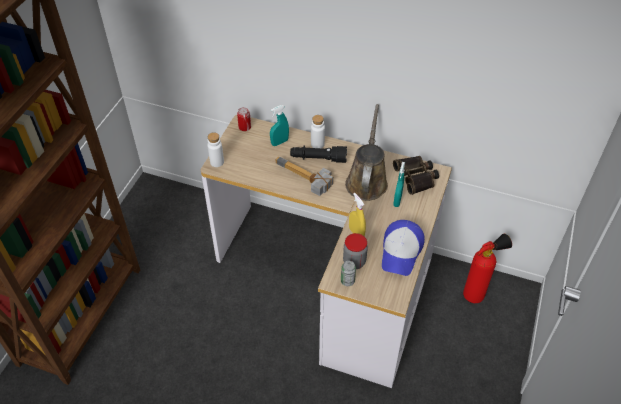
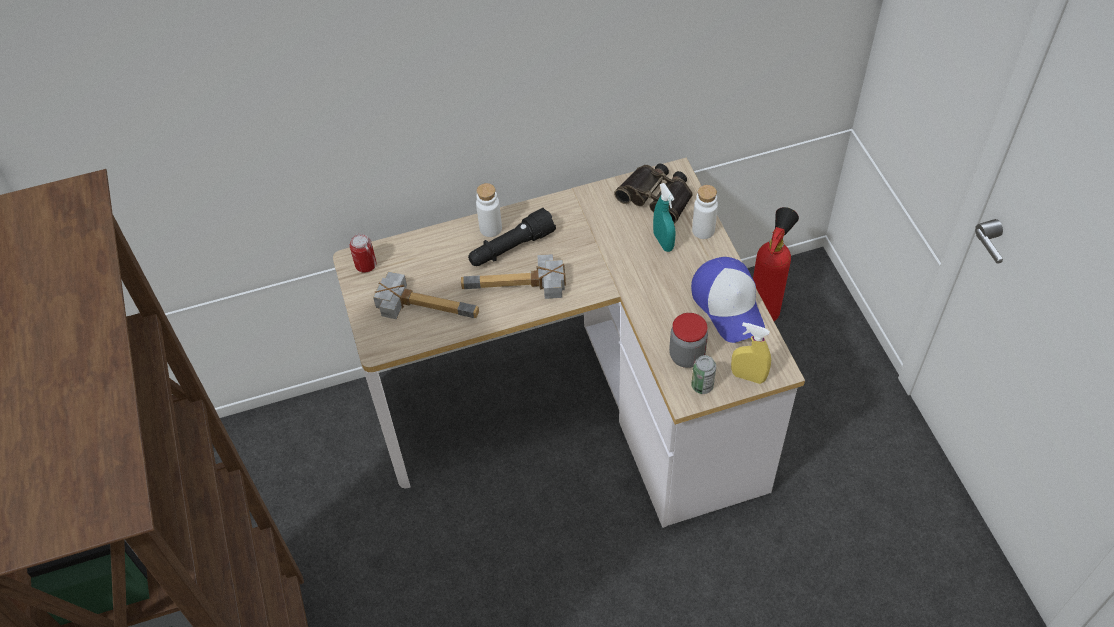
camera: 35 degrees left, 5 degrees up
white bottle [207,132,224,167] -> white bottle moved to [692,185,718,239]
turquoise spray bottle [270,105,289,146] -> none
brown watering can [345,104,388,201] -> none
yellow spray bottle [349,193,366,236] -> yellow spray bottle moved to [731,322,771,384]
none -> hammer [373,271,479,319]

